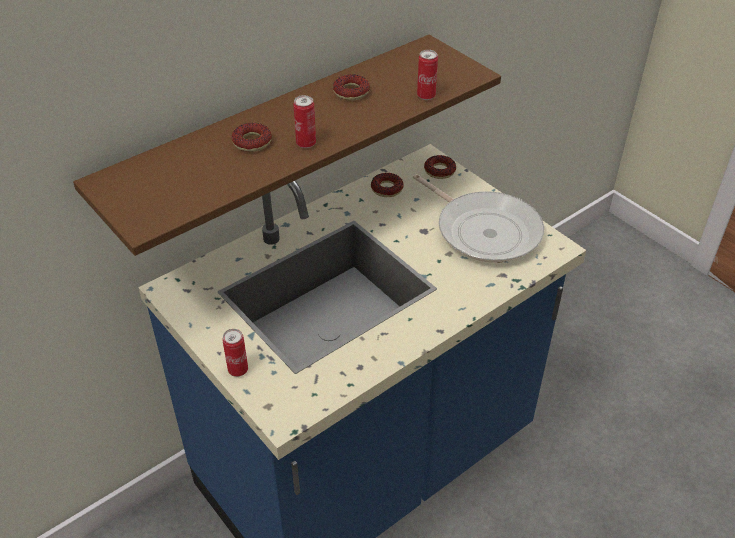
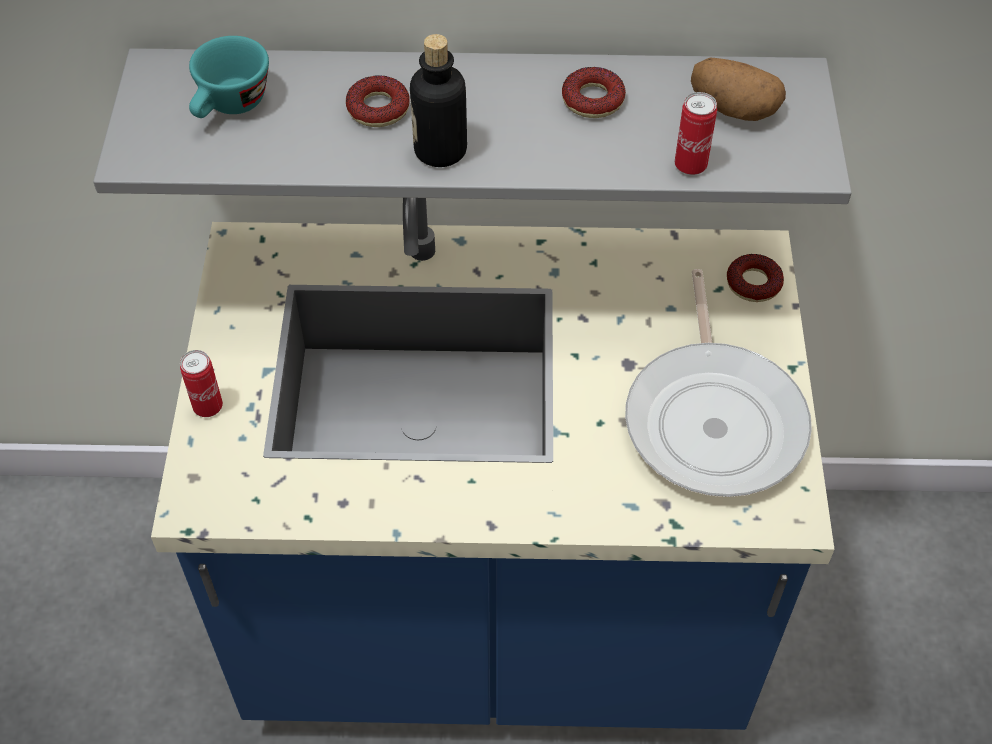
camera: 40 degrees right, 10 degrees up
brown shelf [73,35,501,256] -> grey shelf [93,48,852,204]
can [293,95,316,148] -> bottle [410,34,467,167]
donut [371,173,404,197] -> none
none -> turquoise cup [189,36,269,118]
none -> potato [691,58,786,121]

